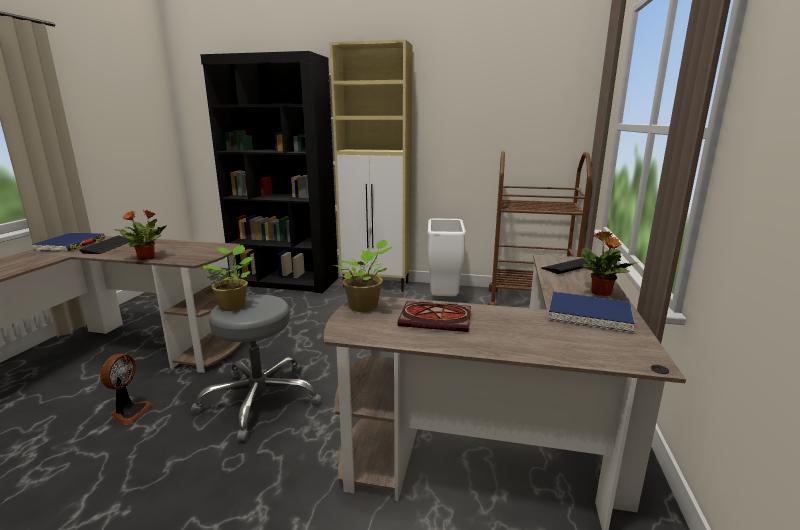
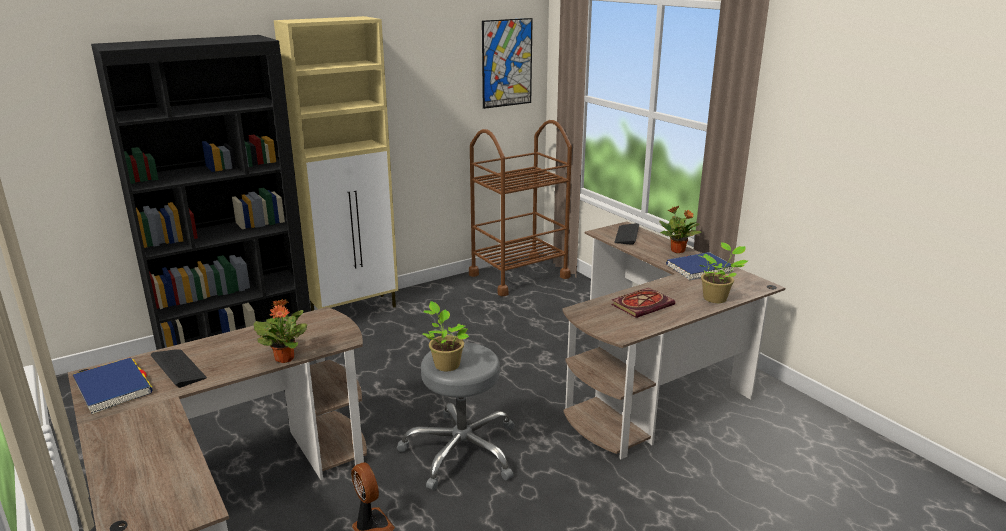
camera: 45 degrees left, 5 degrees up
potted plant [333,239,393,312] -> potted plant moved to [699,242,748,303]
white trash can [428,218,466,296] -> none
none -> picture [482,18,533,109]

